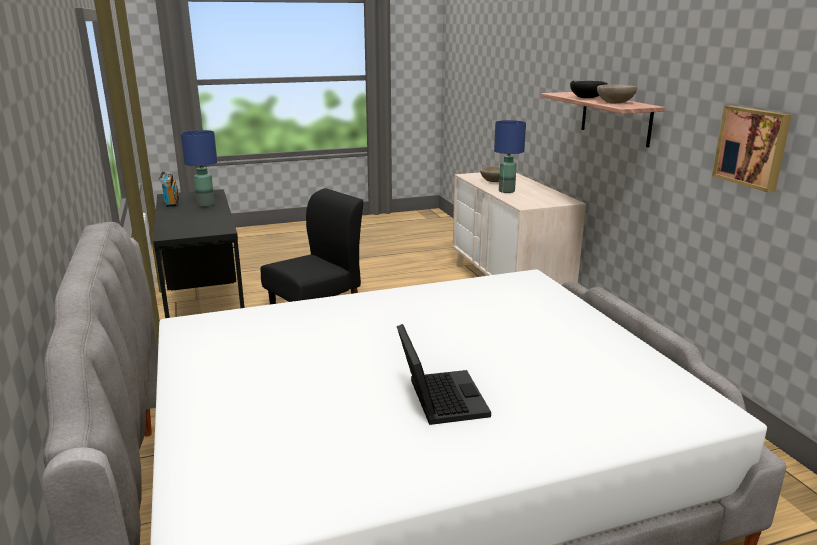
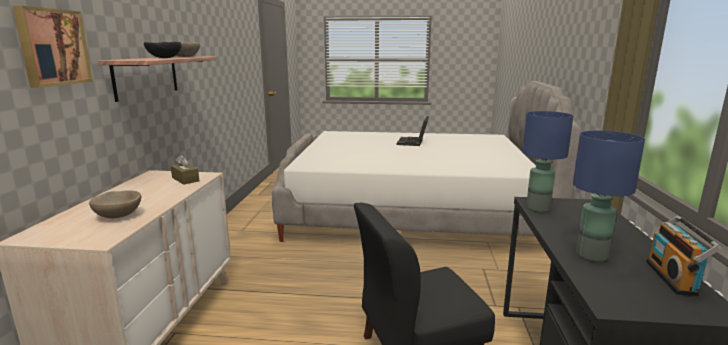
camera: 155 degrees left, 5 degrees down
blue table lamp [494,120,526,193] -> blue table lamp moved to [522,111,573,212]
picture [712,105,792,193] -> picture moved to [13,6,93,88]
none -> brown tissue box [171,155,199,185]

